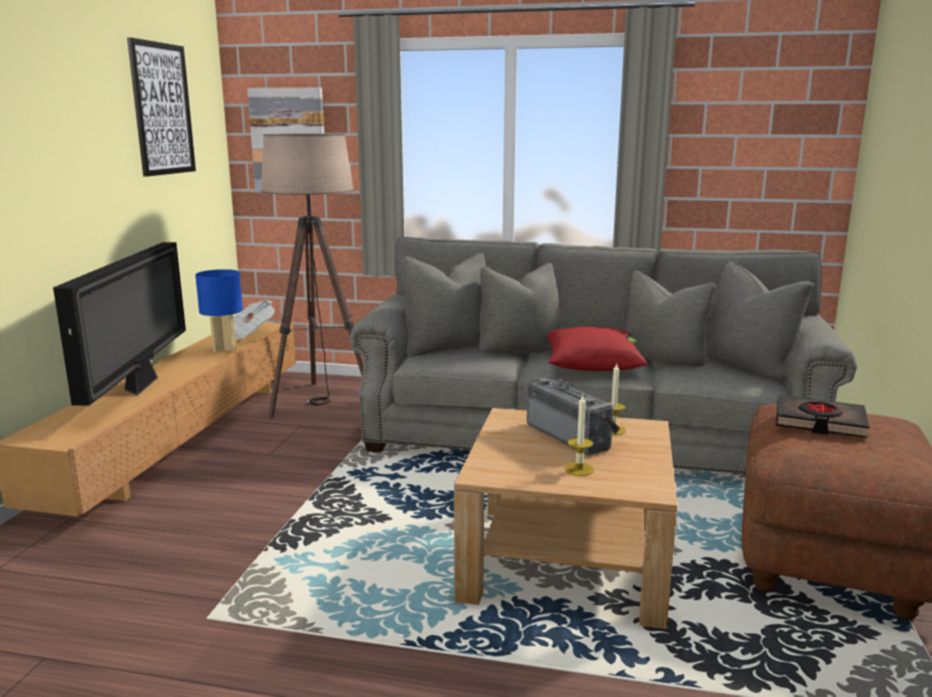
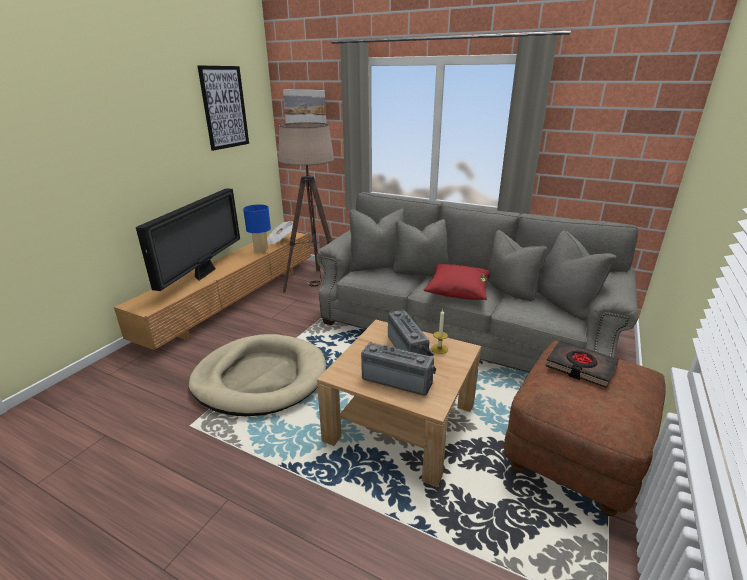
camera: 15 degrees right, 10 degrees up
candle [564,395,594,476] -> radio [361,342,436,396]
none -> beige dog bed [188,334,326,416]

